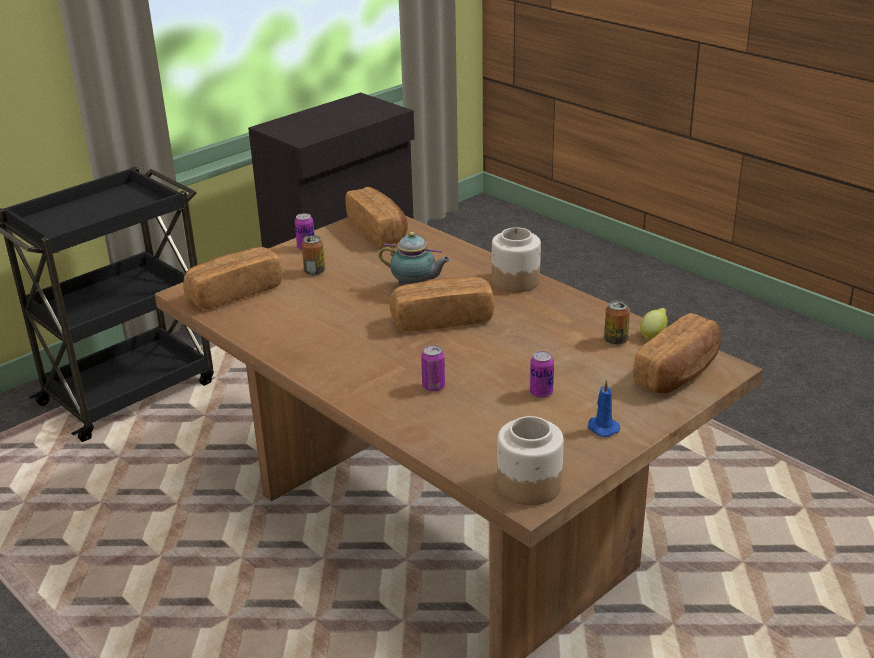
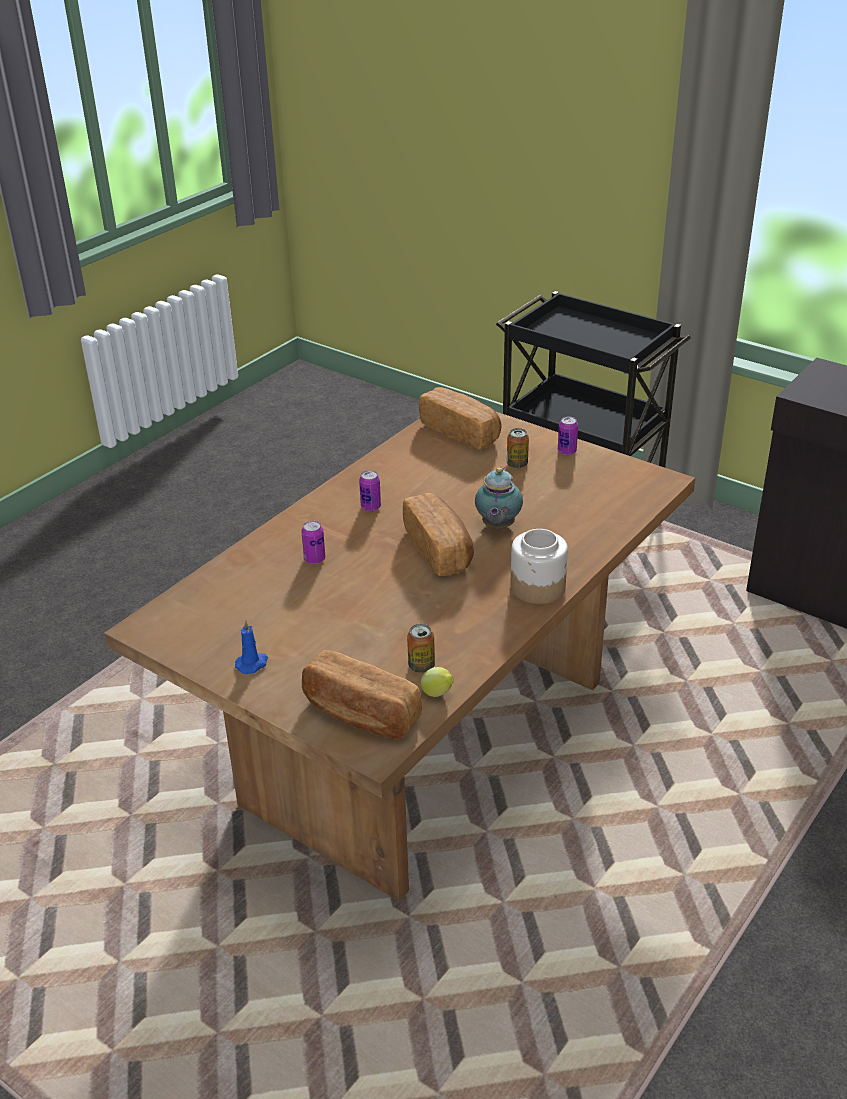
camera: 80 degrees right, 5 degrees up
bread [346,187,408,247] -> none
jar [497,416,564,505] -> none
can [530,351,554,398] -> can moved to [359,470,381,511]

